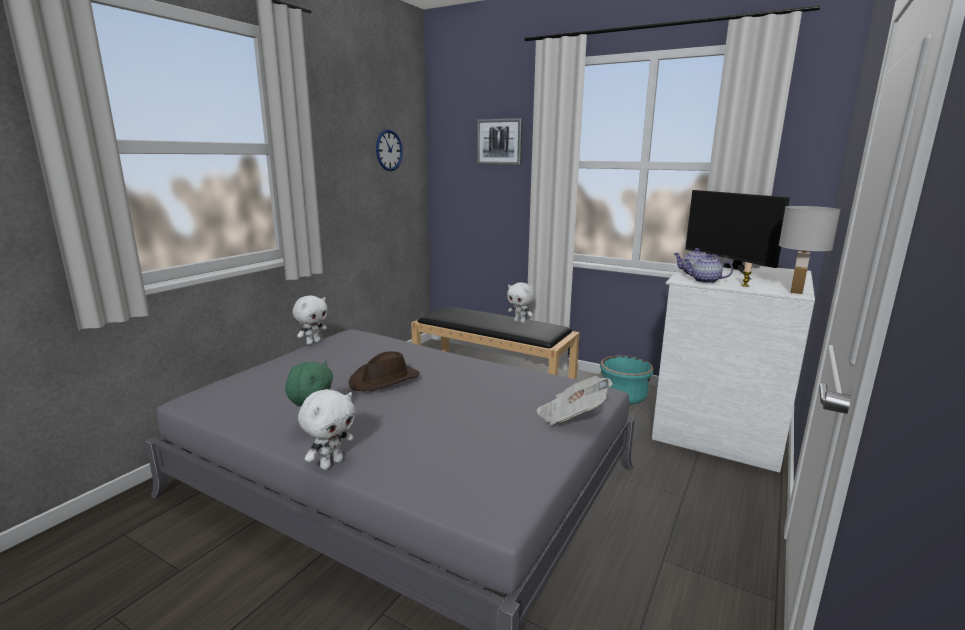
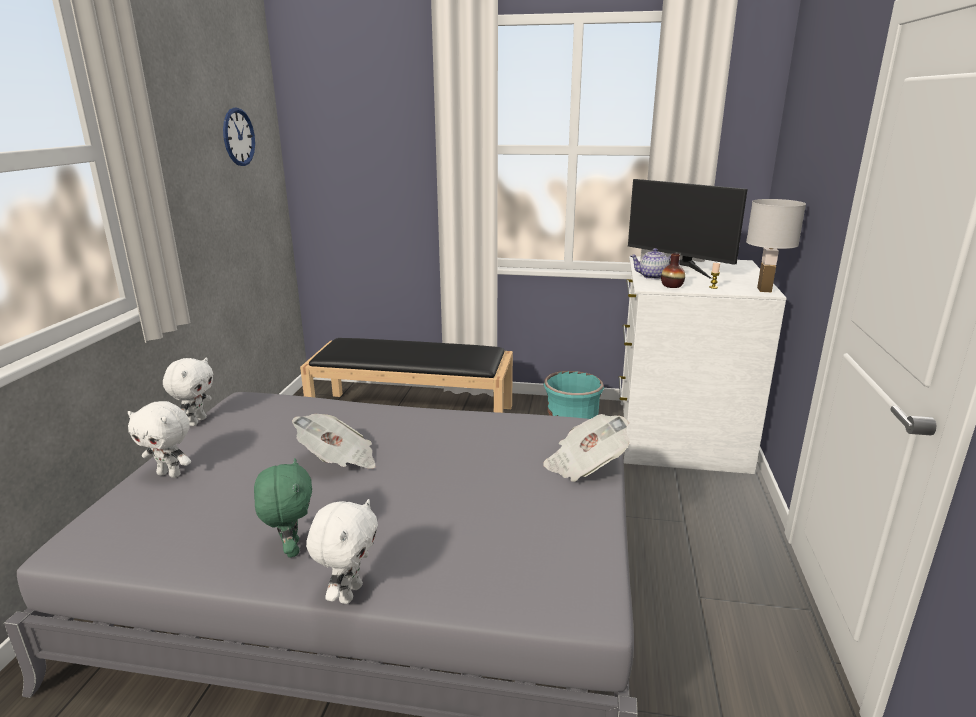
camera: 20 degrees left, 5 degrees up
brown hat [348,351,420,392] -> newspaper [292,414,375,469]
picture [476,118,523,165] -> none
white plush toy [507,282,535,323] -> white plush toy moved to [128,401,191,478]
teapot [683,254,733,283] -> vase [661,253,685,288]

